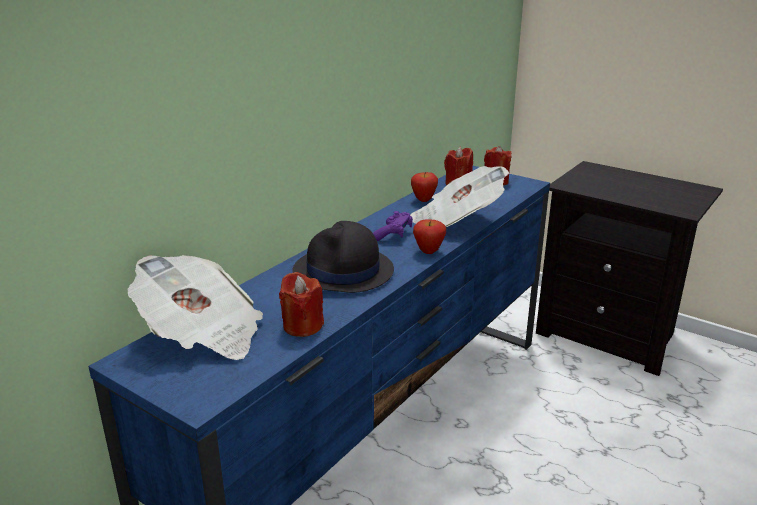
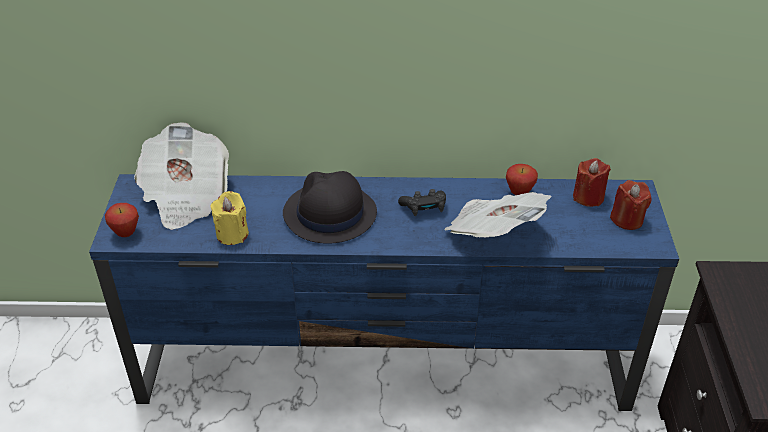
camera: 55 degrees right, 15 degrees up
red candle [279,272,324,337] -> yellow candle [210,191,249,245]
purple game controller [373,211,413,241] -> black game controller [398,189,446,216]
apple [413,220,446,254] -> apple moved to [105,203,139,237]

